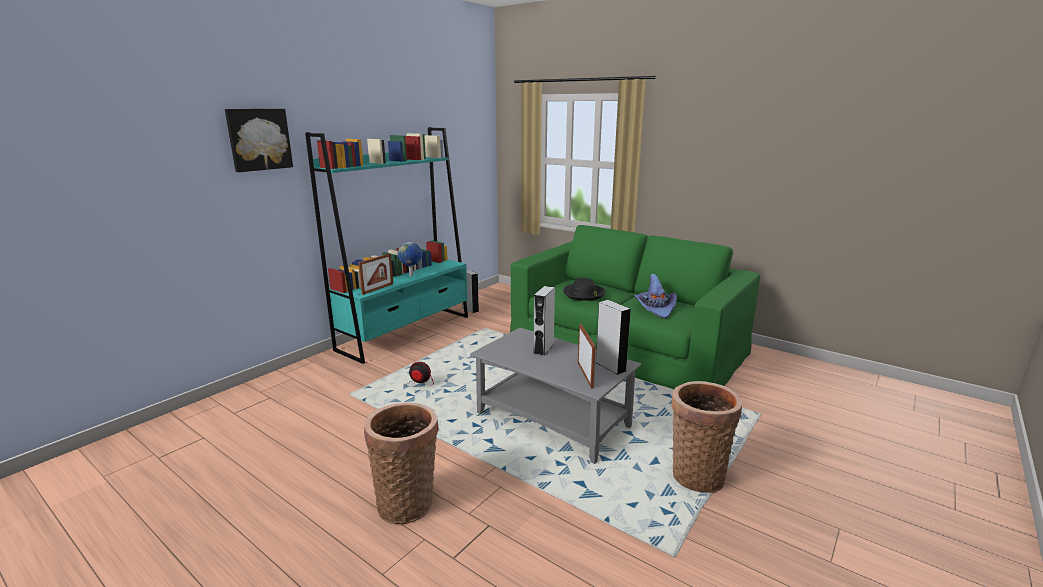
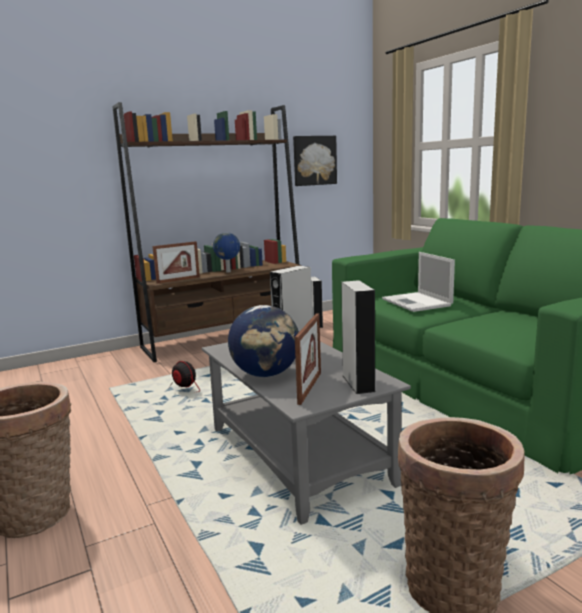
camera: 25 degrees right, 5 degrees down
picture [225,109,293,172] -> picture moved to [293,136,337,186]
turquoise bookcase [305,127,468,364] -> brown bookcase [112,102,302,362]
black hat [563,278,605,301] -> laptop [382,252,455,312]
purple hat [634,274,677,319] -> none
none -> globe [228,305,299,377]

